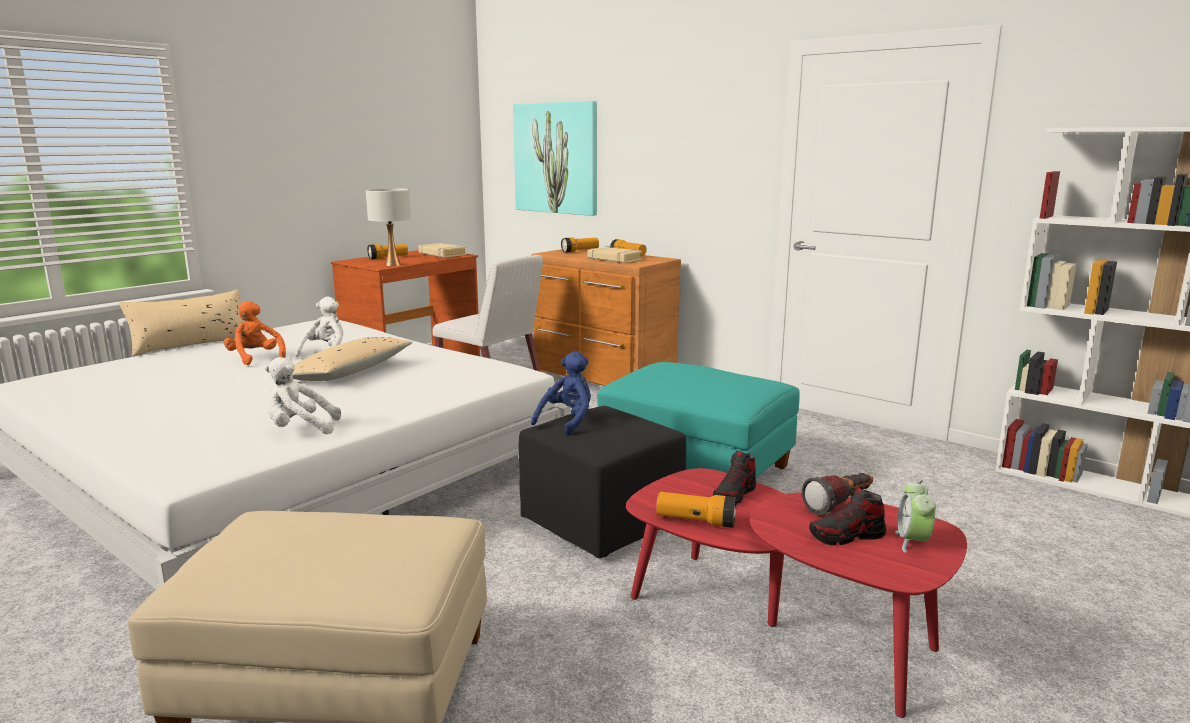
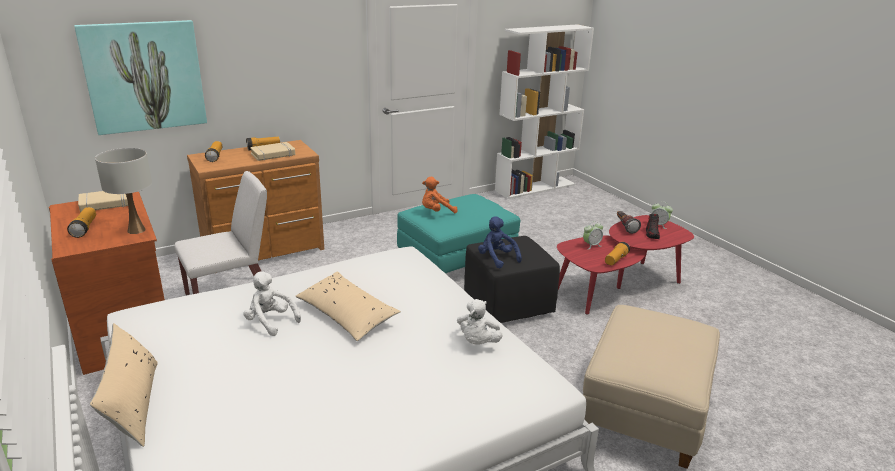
camera: 70 degrees left, 10 degrees up
orange plush toy [224,301,286,365] -> orange plush toy moved to [422,177,458,213]
shoe [713,451,756,505] -> alarm clock [583,221,603,250]

